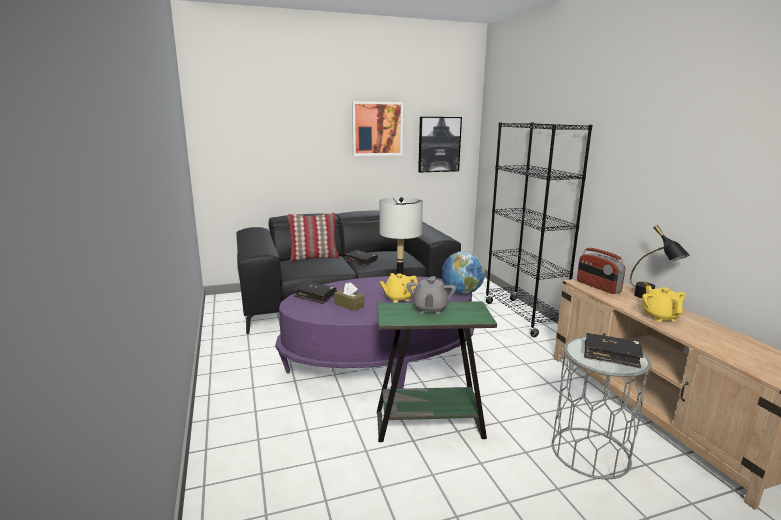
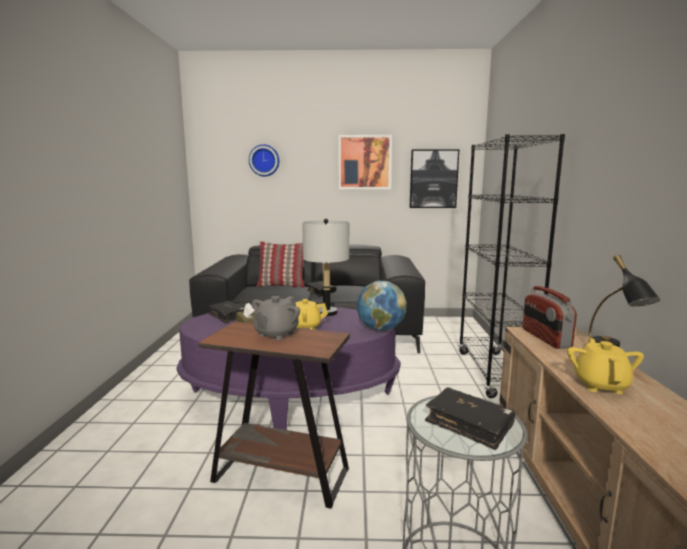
camera: 20 degrees right, 5 degrees down
green side table [377,301,497,442] -> brown side table [198,322,350,509]
none -> wall clock [249,145,279,177]

